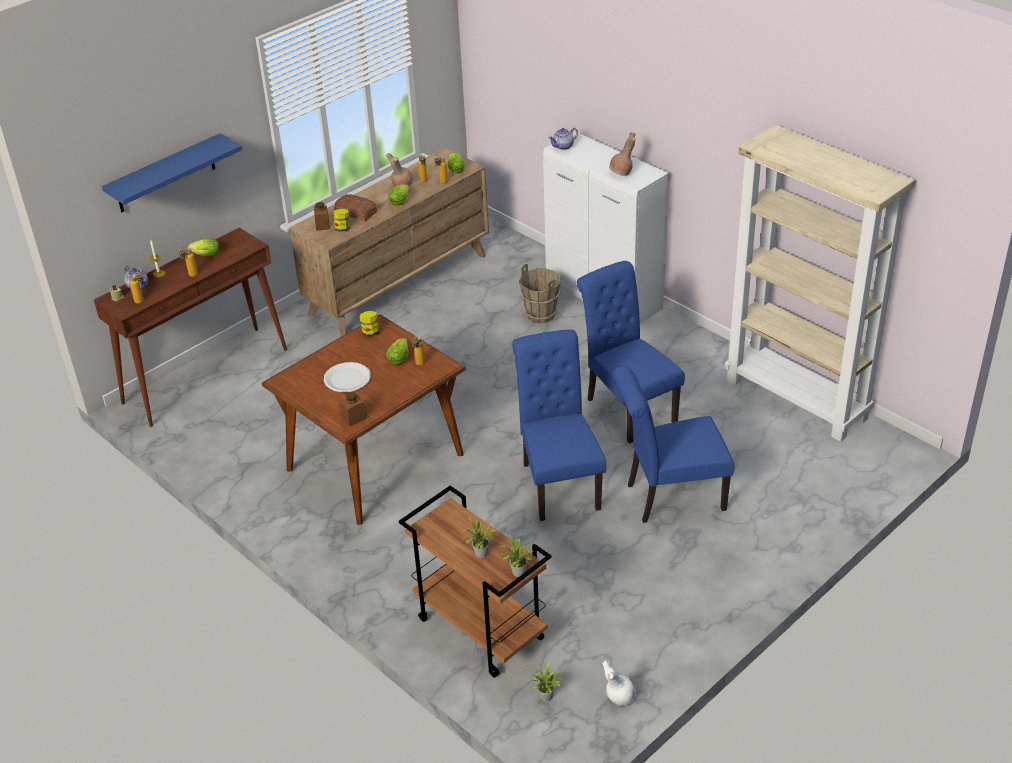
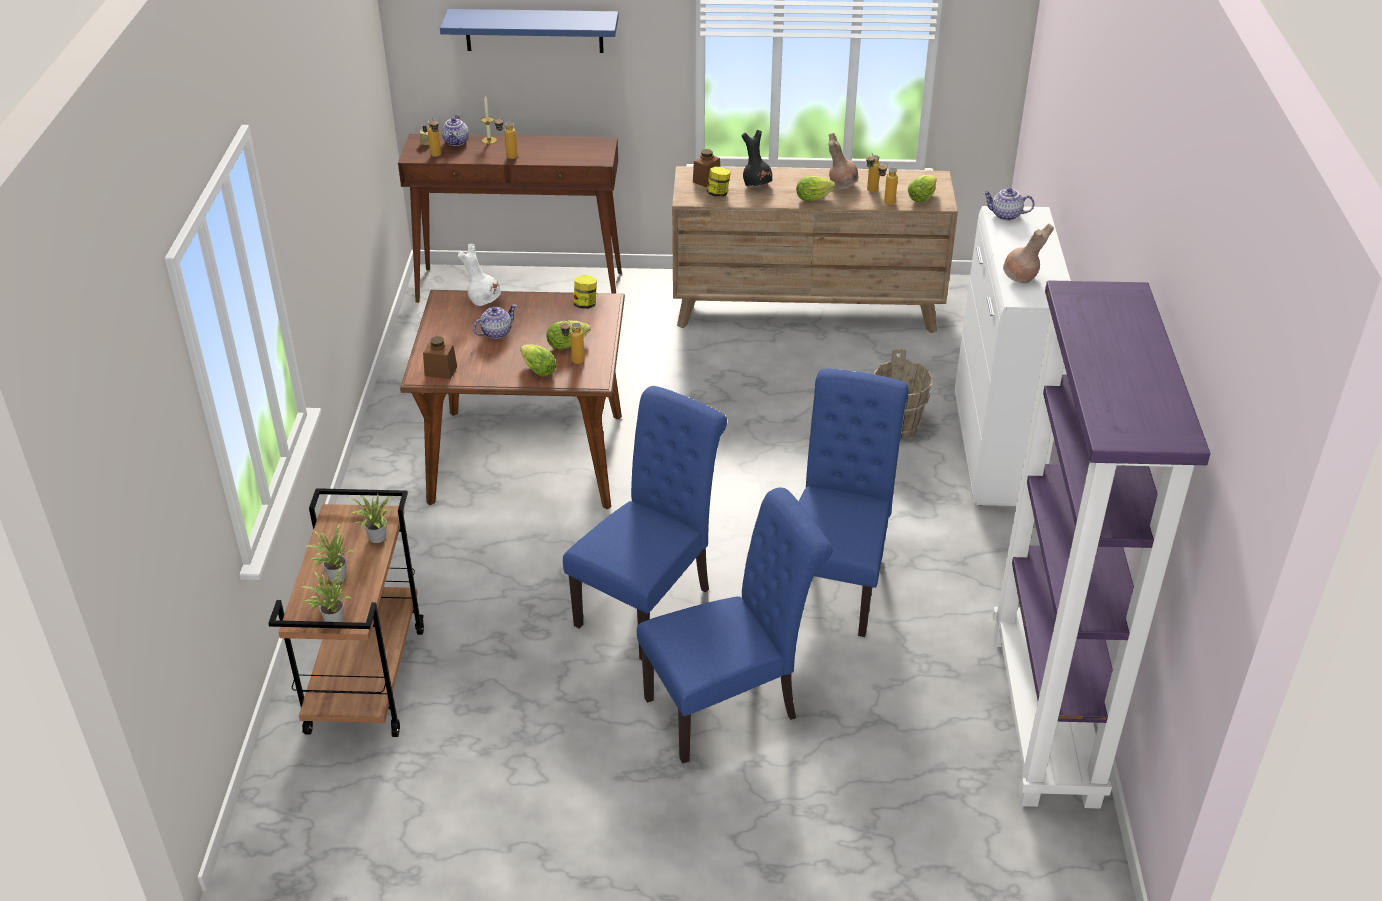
camera: 45 degrees right, 0 degrees up
lettuce [188,238,220,256] -> lettuce moved to [520,344,556,376]
white plate [324,362,371,392] -> teapot [473,304,517,339]
bread [334,194,377,221] -> black vase [742,130,772,187]
potted plant [530,662,562,701] -> potted plant moved to [349,494,392,543]
white vase [602,660,636,706] -> white vase moved to [457,244,501,306]
blue chair [613,366,735,523] -> blue chair turned 120 degrees clockwise [637,488,832,764]
beige bookcase [724,125,915,442] -> purple bookcase [993,280,1211,809]

